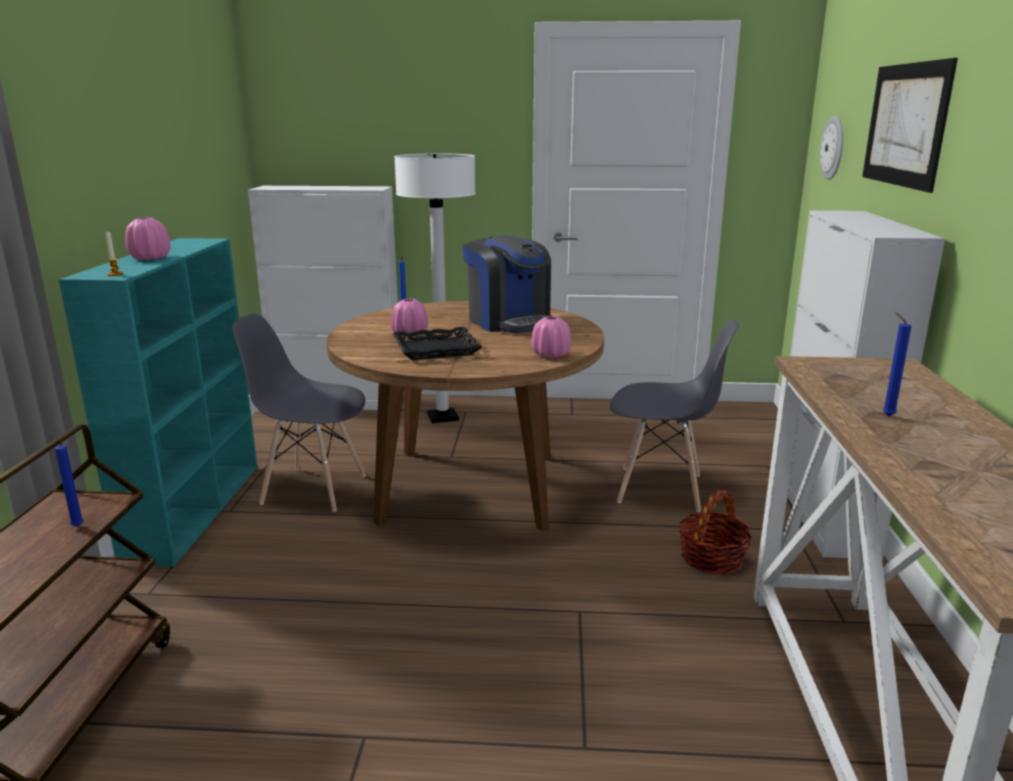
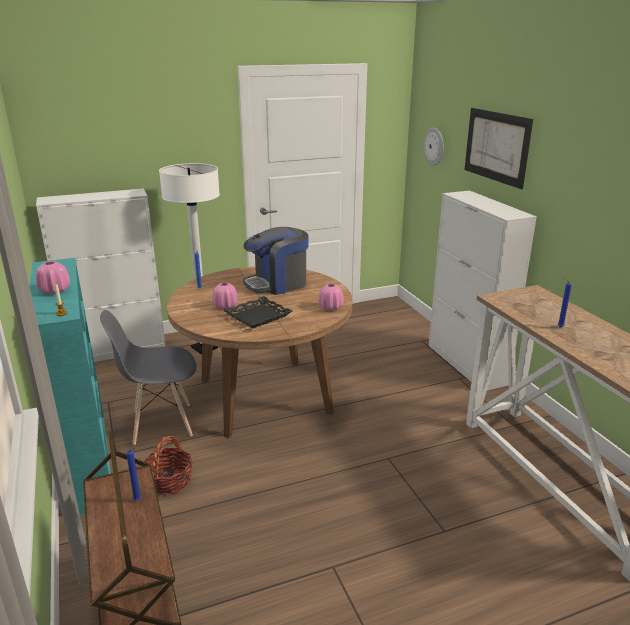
camera: 25 degrees left, 5 degrees up
coffee machine [462,235,551,333] -> coffee machine turned 120 degrees clockwise [243,227,309,295]
grey chair [610,320,739,512] -> none
basket [679,490,752,574] -> basket moved to [144,436,192,495]

